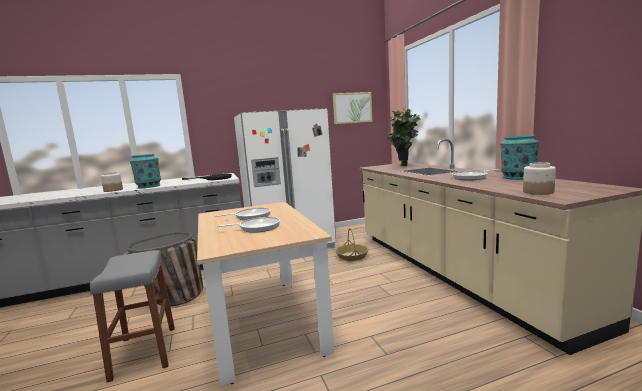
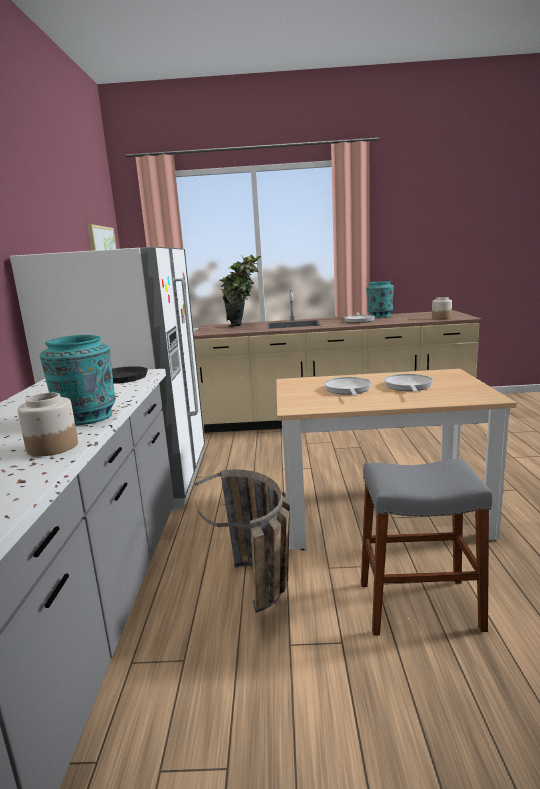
camera: 70 degrees left, 5 degrees up
basket [335,228,369,261] -> none

